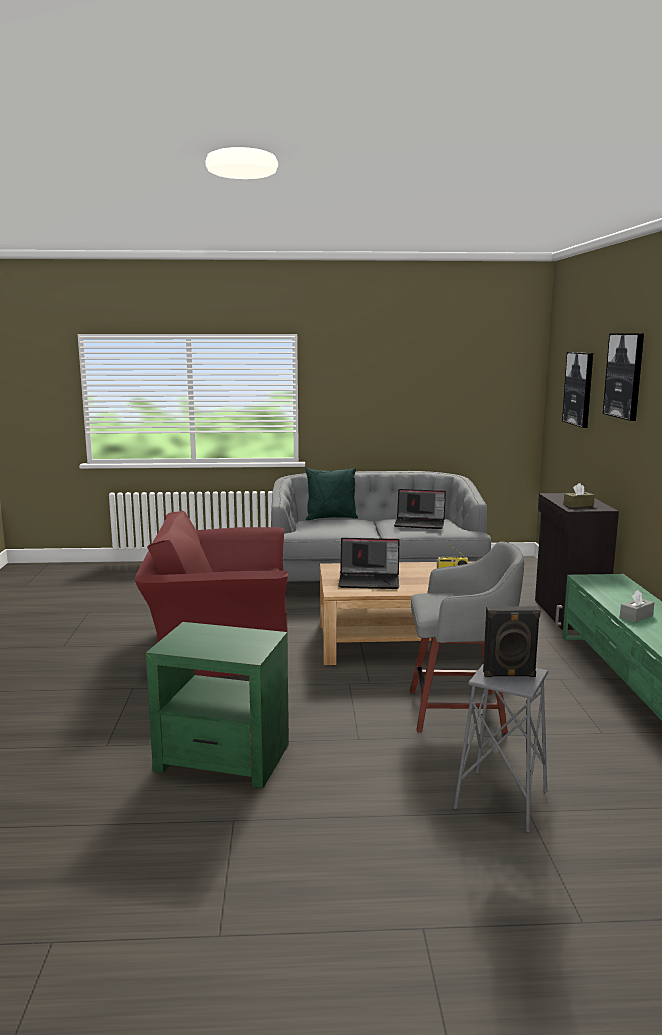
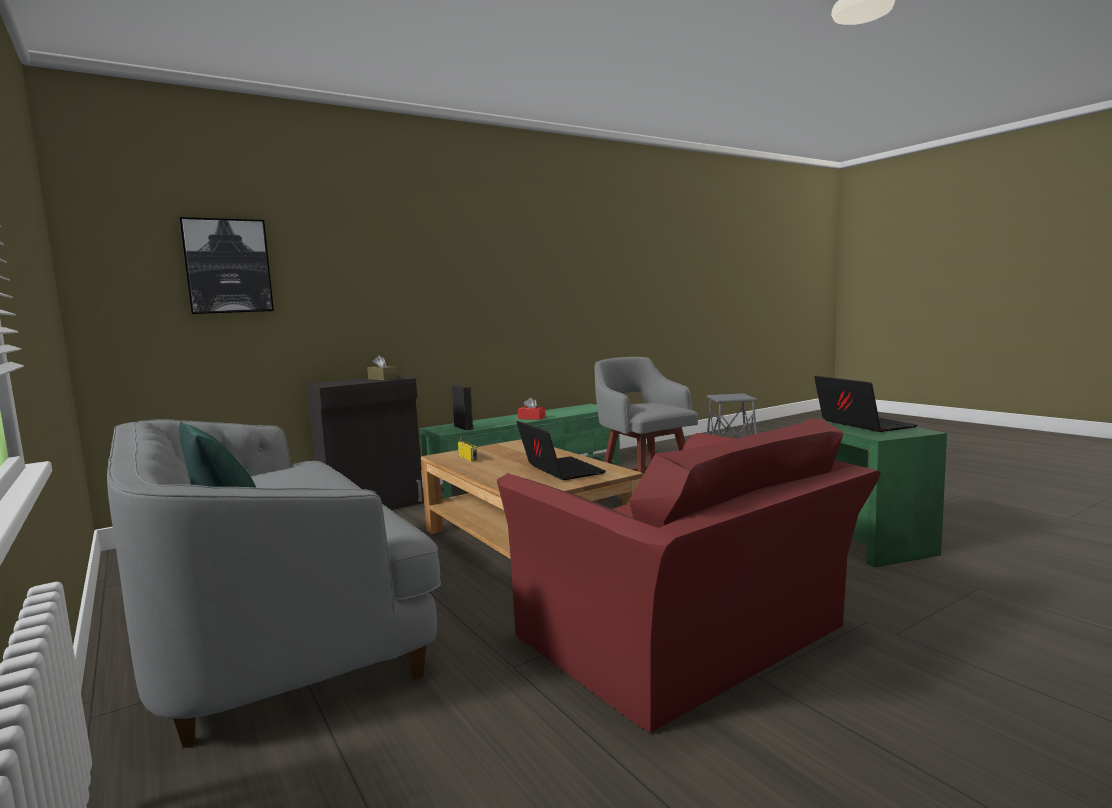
camera: 120 degrees left, 5 degrees down
laptop [394,489,446,529] -> laptop moved to [814,376,918,432]
black speaker [483,606,540,677] -> black speaker moved to [452,385,474,430]
picture [603,333,644,421] -> none
grey tissue box [620,590,654,622] -> red tissue box [518,398,545,420]

